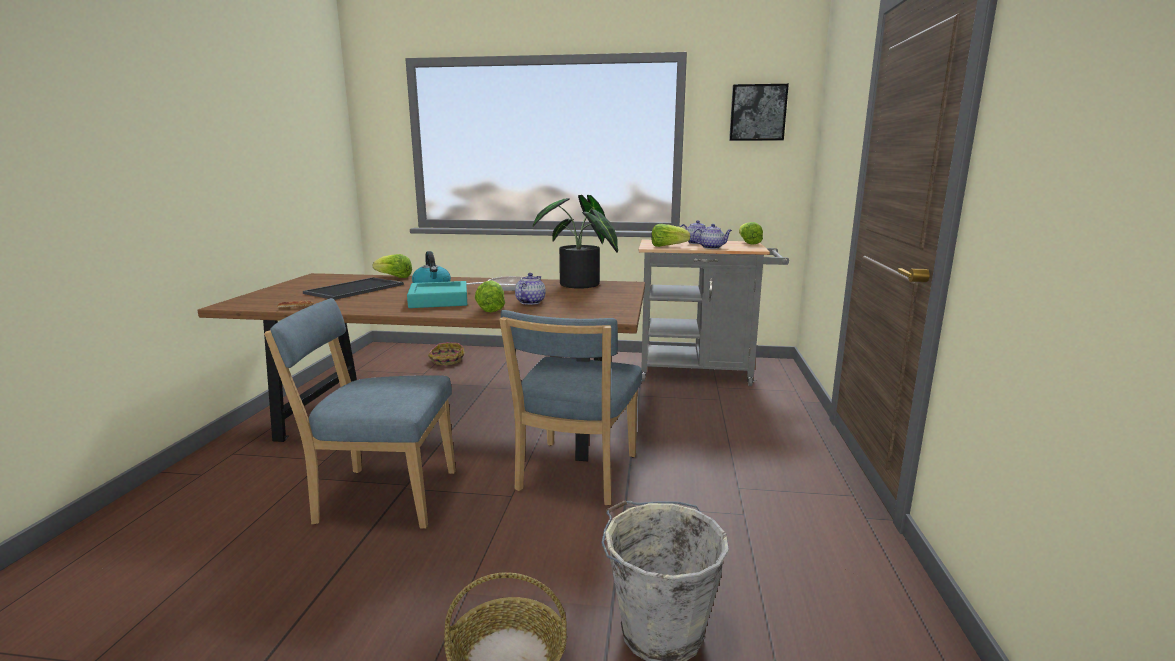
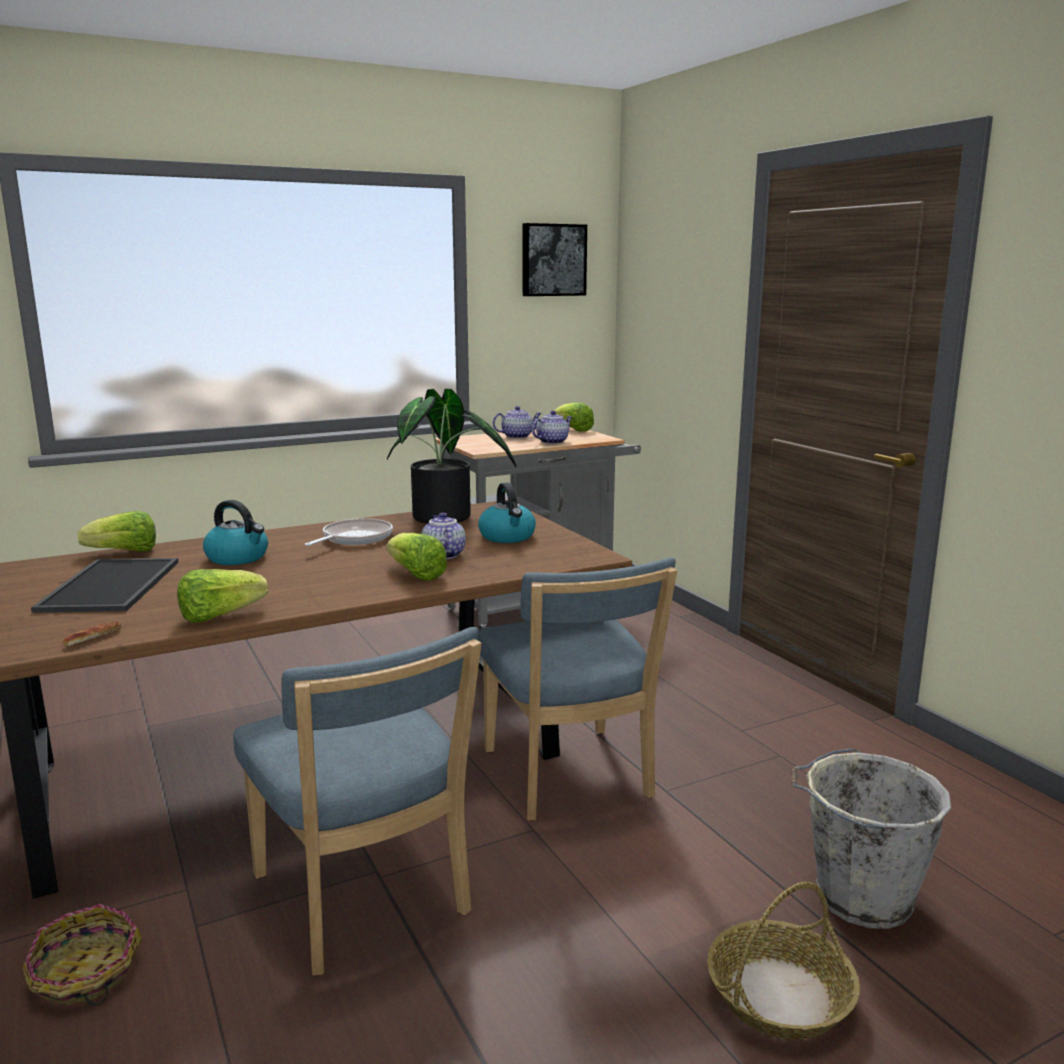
camera: 35 degrees left, 0 degrees up
blue chair [264,298,456,529] -> blue chair turned 90 degrees counterclockwise [233,627,482,976]
turquoise tray [407,281,467,308] -> none
basket [428,342,465,365] -> basket moved to [22,904,142,1006]
lettuce [651,224,690,247] -> lettuce moved to [177,569,268,623]
none -> kettle [478,483,536,543]

